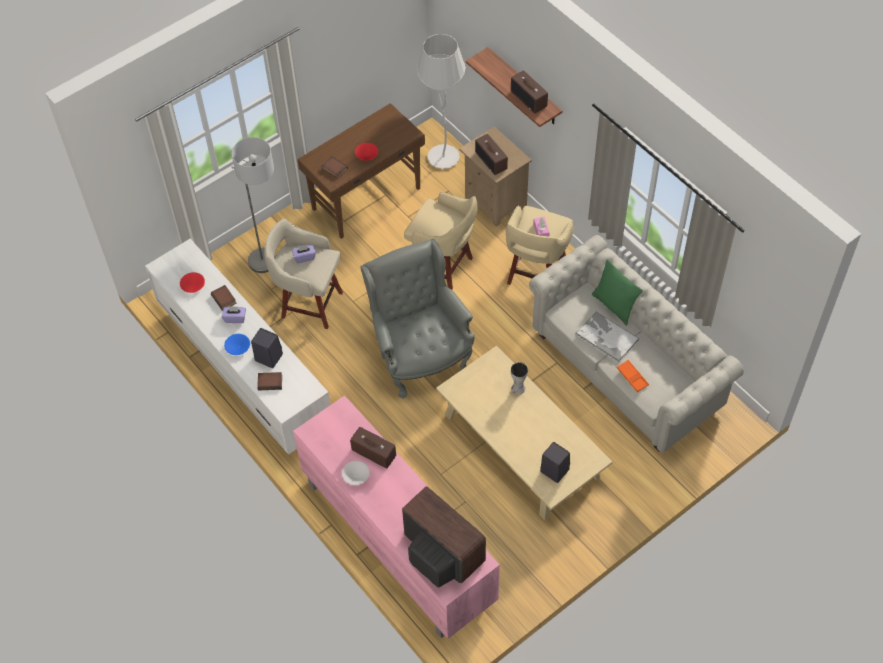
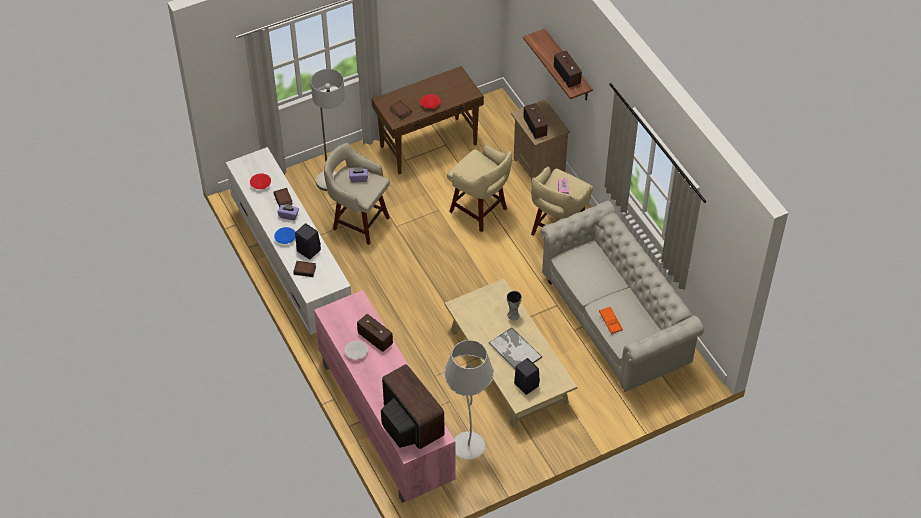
camera: 10 degrees right, 5 degrees down
grey armchair [361,239,475,398] -> none
white floor lamp [417,34,466,169] -> white floor lamp moved to [444,340,494,460]
tray [576,311,639,362] -> tray moved to [489,327,542,370]
green pillow [592,259,643,325] -> none

